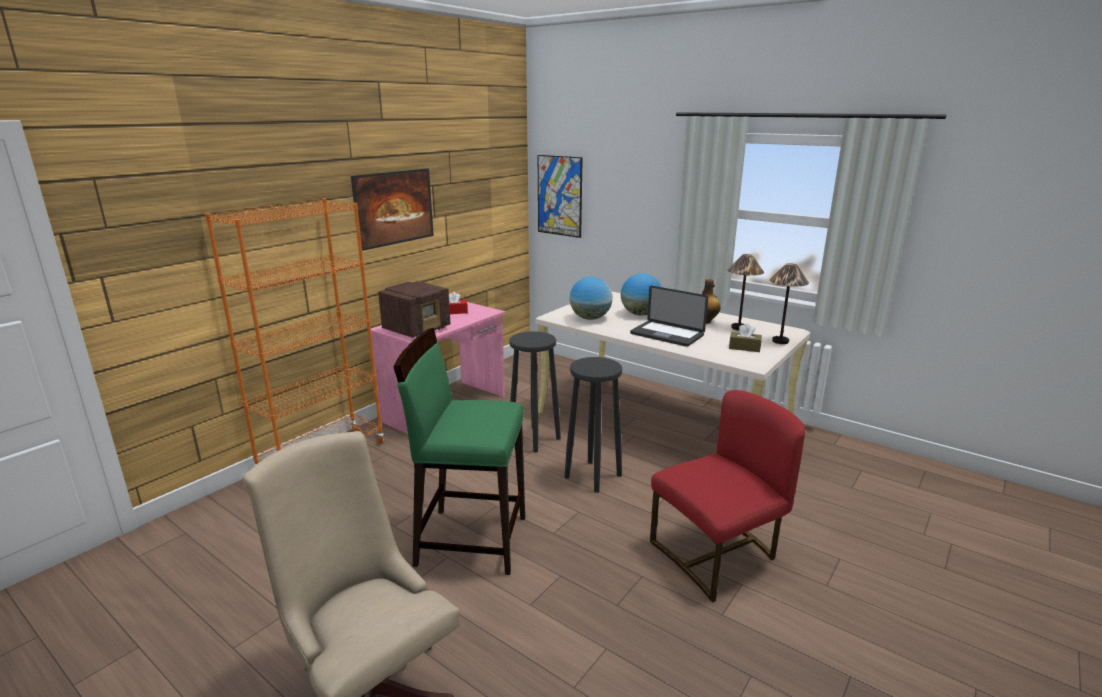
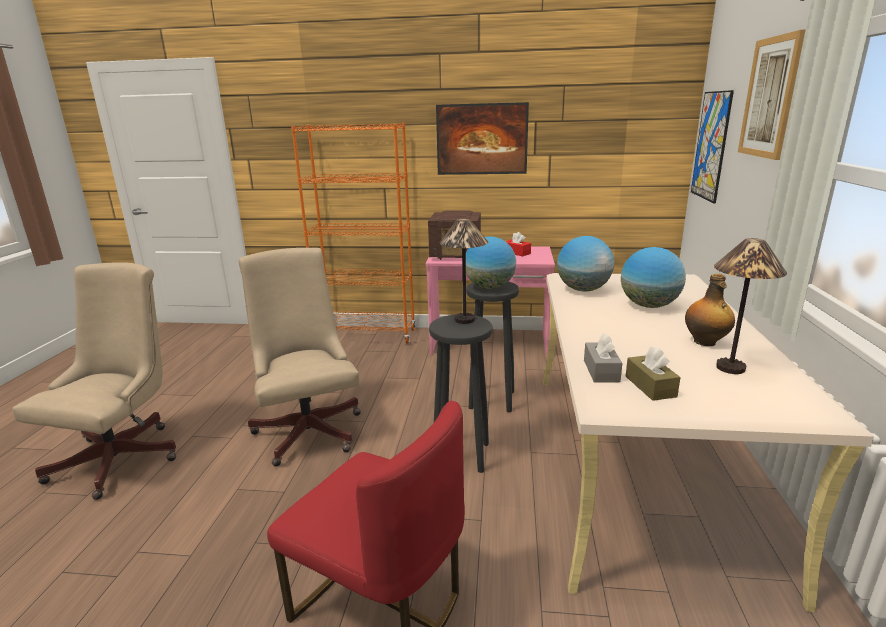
camera: 60 degrees right, 0 degrees up
green stool [394,328,525,575] -> beige office chair [239,248,361,467]
laptop [630,286,708,347] -> none
table lamp [770,263,809,344] -> table lamp moved to [440,219,488,324]
none -> globe [466,236,516,289]
none -> grey tissue box [584,333,622,382]
none -> picture [738,29,806,160]

